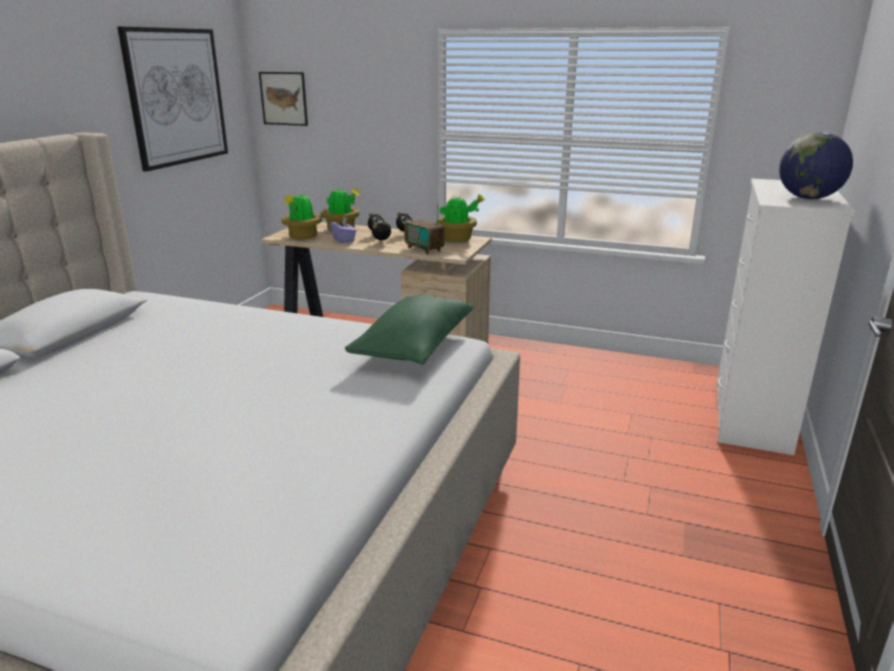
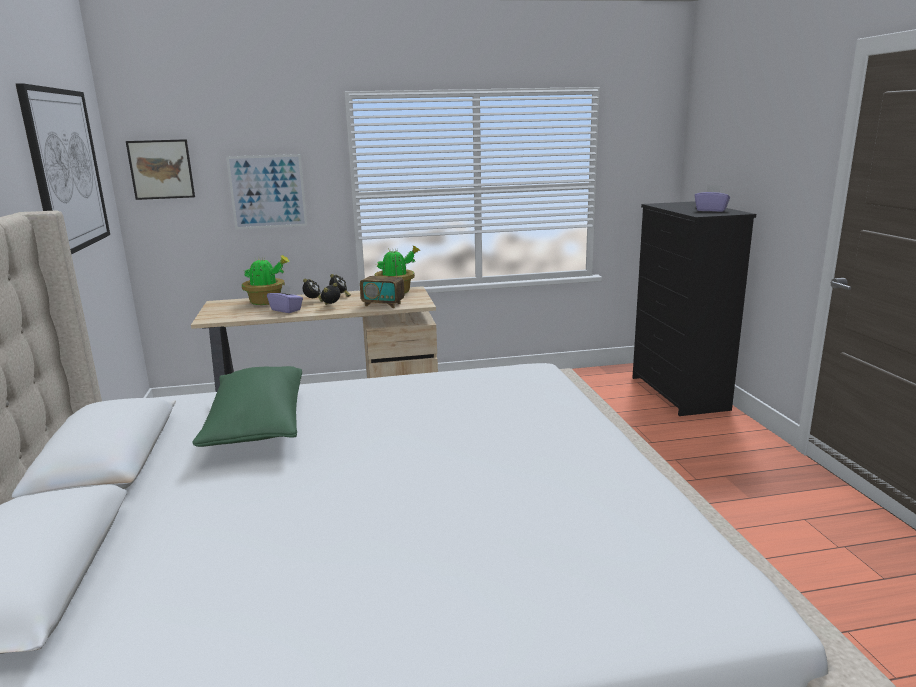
camera: 30 degrees left, 5 degrees down
potted plant [282,192,322,239] -> none
green pillow [345,295,473,365] -> green pillow moved to [192,366,302,447]
white dresser [717,178,856,455] -> black dresser [632,201,756,416]
globe [779,132,853,199] -> purple tissue box [695,185,730,212]
none -> picture [226,154,307,229]

